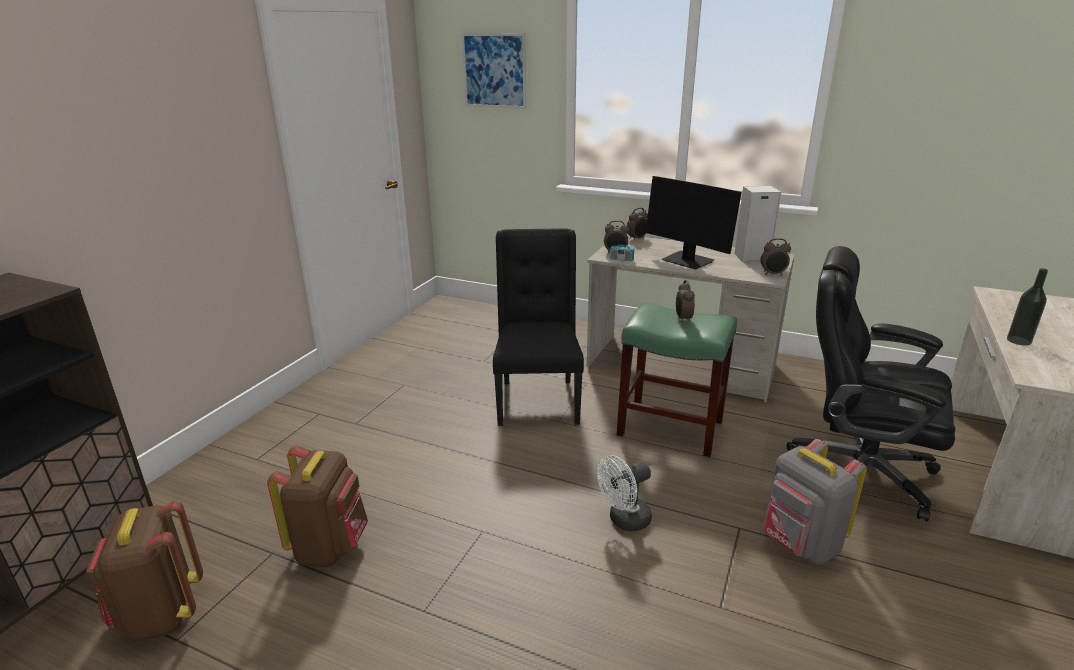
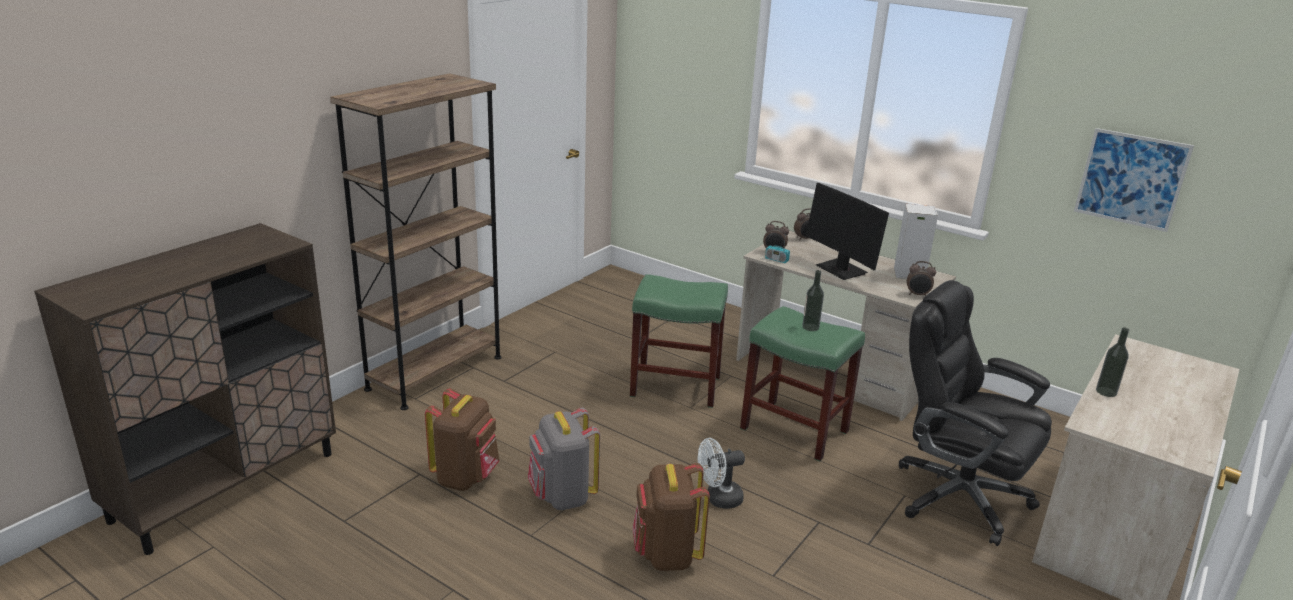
camera: 10 degrees right, 0 degrees up
brown backpack [86,500,203,642] -> brown backpack moved to [633,463,710,571]
picture [462,33,526,109] -> picture moved to [1074,128,1194,232]
black chair [493,228,584,426] -> green stool [630,274,728,408]
alarm clock [676,280,695,323] -> bottle [802,270,824,331]
grey backpack [763,439,867,565] -> grey backpack moved to [528,408,600,510]
none -> brown bookcase [330,73,502,410]

